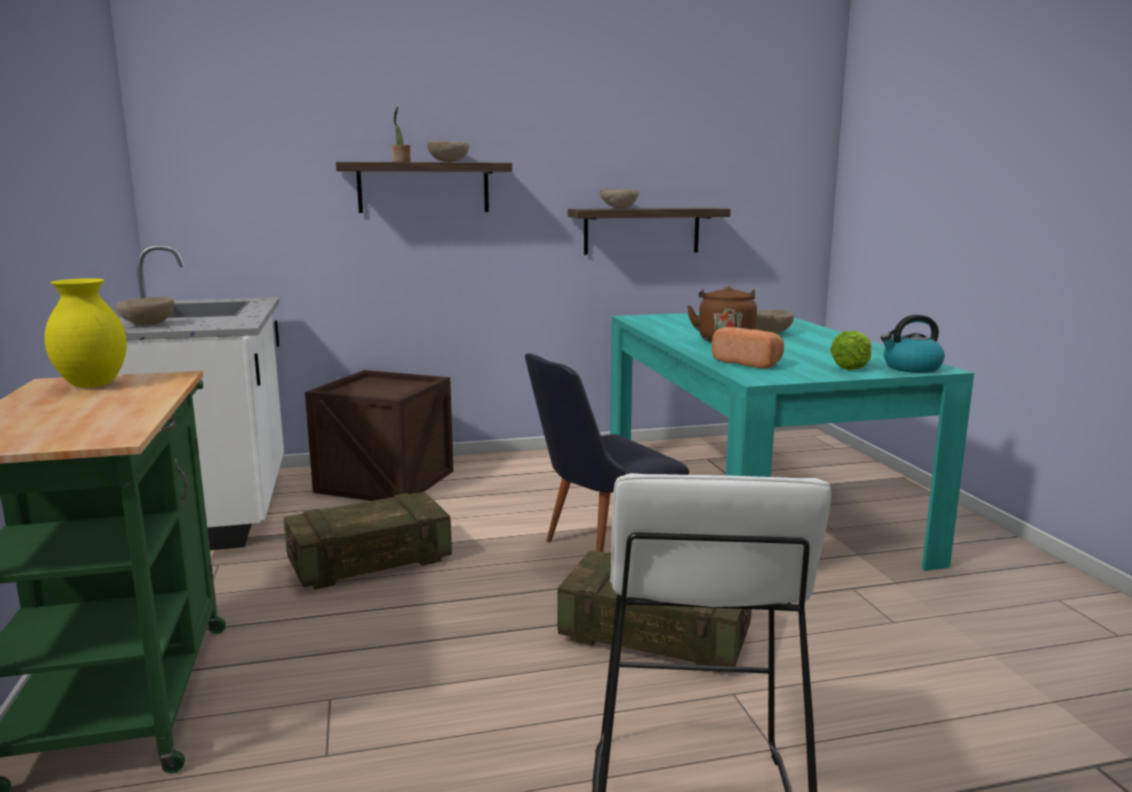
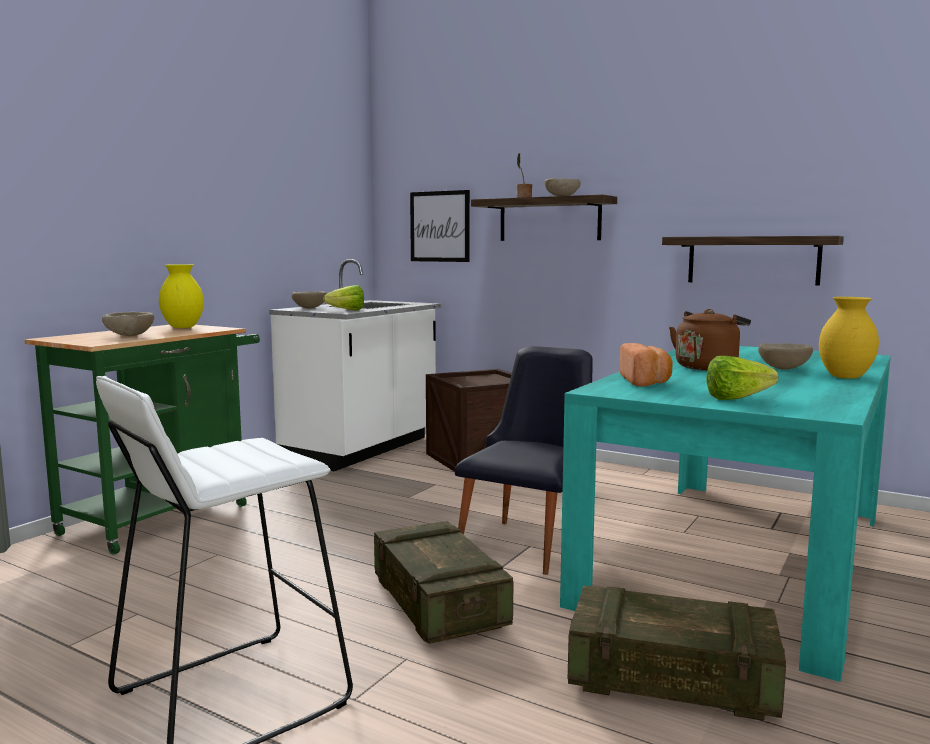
camera: 45 degrees right, 5 degrees down
crate [284,491,452,590] -> crate moved to [568,585,786,721]
black chair [525,353,689,552] -> black chair turned 105 degrees clockwise [455,346,593,575]
beige bowl [600,189,639,209] -> beige bowl moved to [102,312,154,336]
kettle [881,315,945,373] -> none
none -> lettuce [323,285,364,310]
none -> picture [410,190,470,262]
none -> yellow vase [819,297,879,379]

